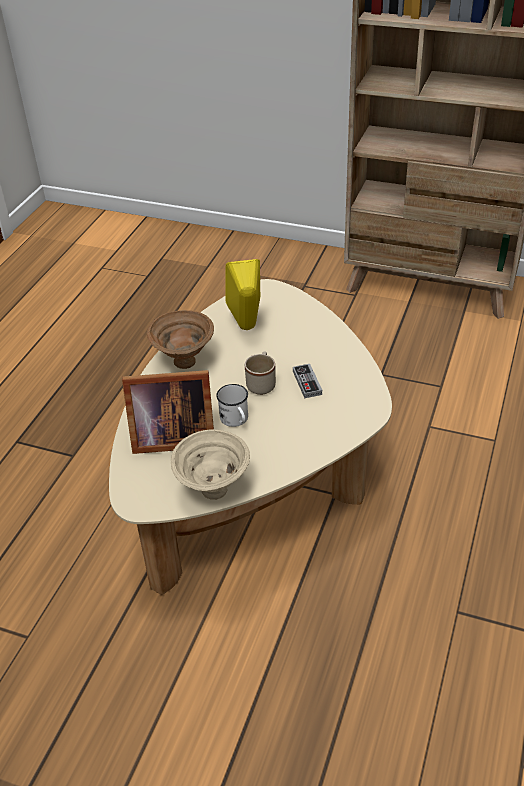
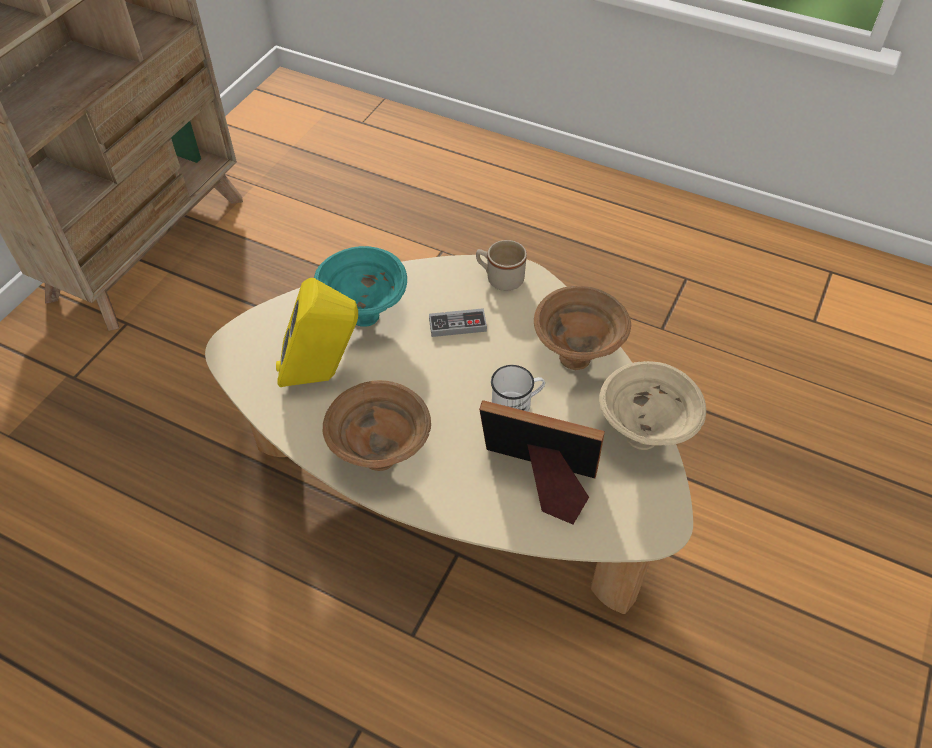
camera: 85 degrees left, 10 degrees up
picture frame [122,370,214,454] -> picture frame turned 75 degrees counterclockwise [479,400,605,524]
beige mug [245,351,276,395] -> beige mug moved to [476,240,527,291]
none -> turquoise bowl [314,246,407,327]
none -> brown bowl [534,286,631,370]

